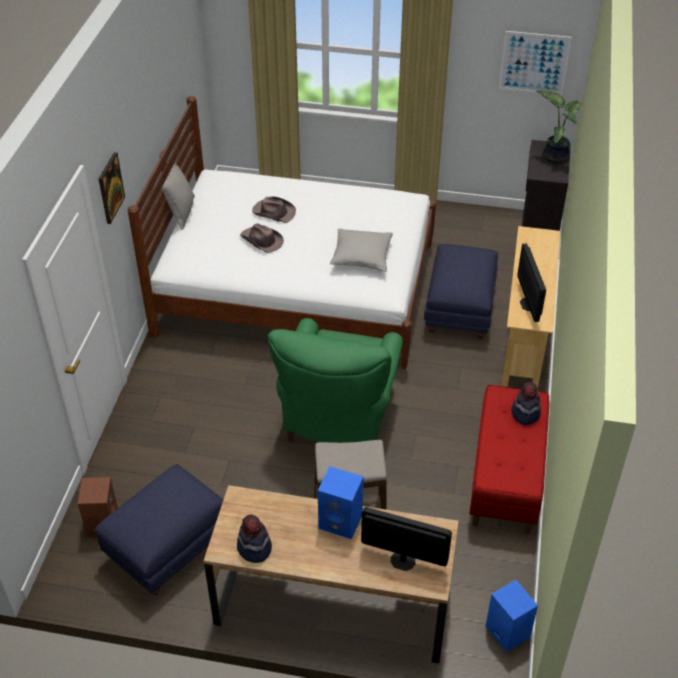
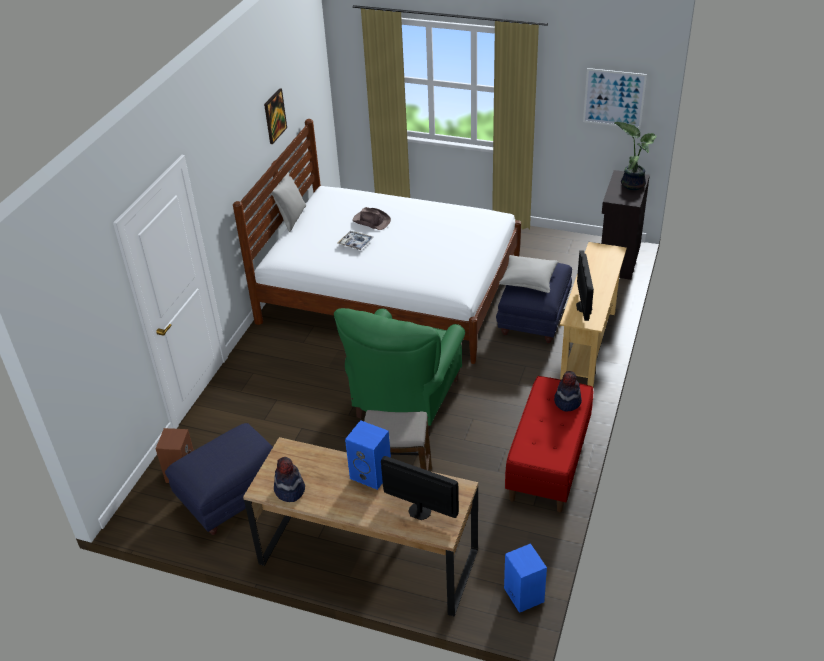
camera: 10 degrees right, 5 degrees down
picture [99,152,125,224] -> picture moved to [264,88,287,144]
brown hat [240,223,284,253] -> tray [337,231,373,250]
grey pillow [330,228,393,272] -> grey pillow moved to [499,255,558,293]

